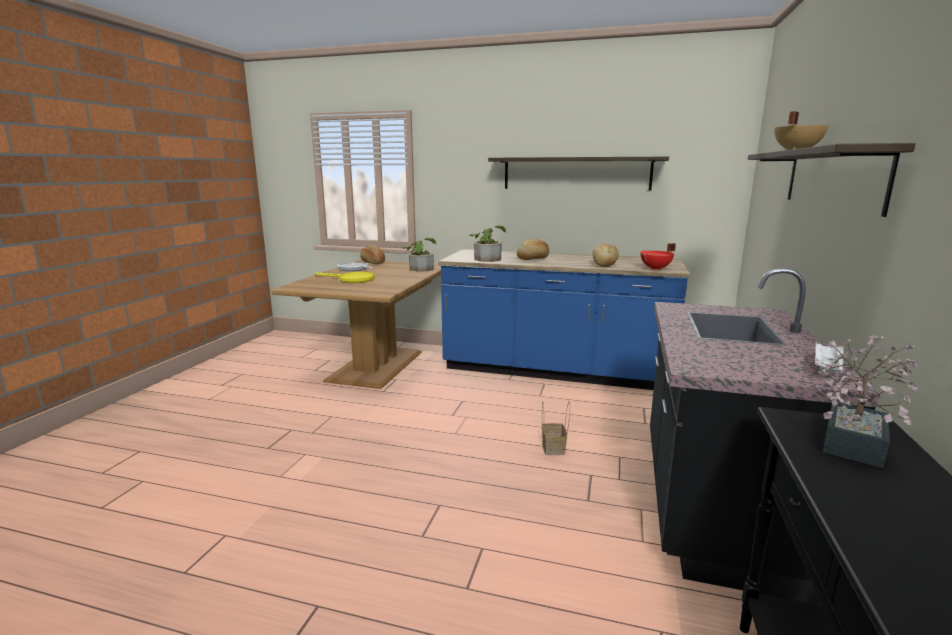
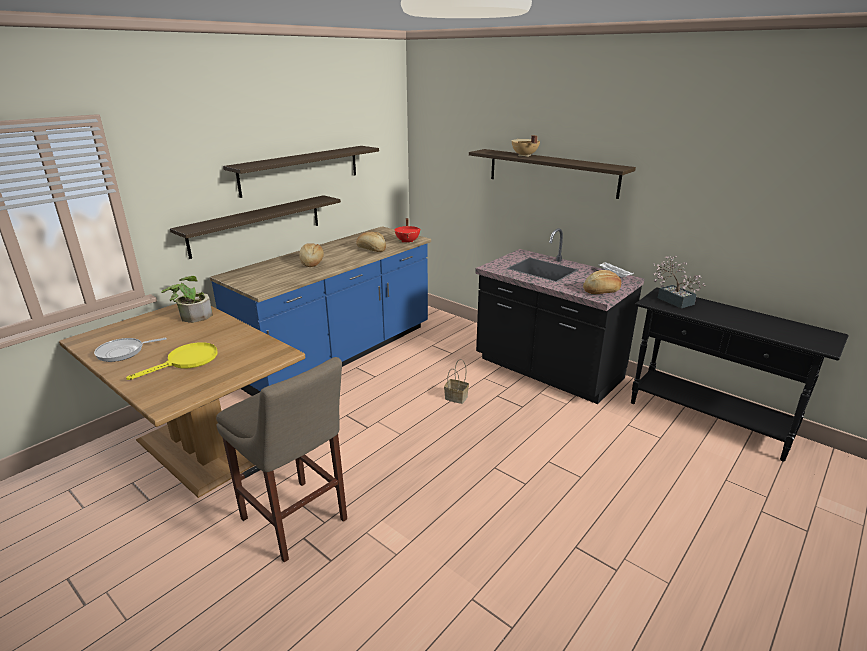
camera: 65 degrees left, 10 degrees up
bread [360,245,385,264] -> bread moved to [583,270,621,294]
potted plant [469,225,506,262] -> none
none -> shelf [170,195,341,259]
none -> beige stool [216,357,347,563]

